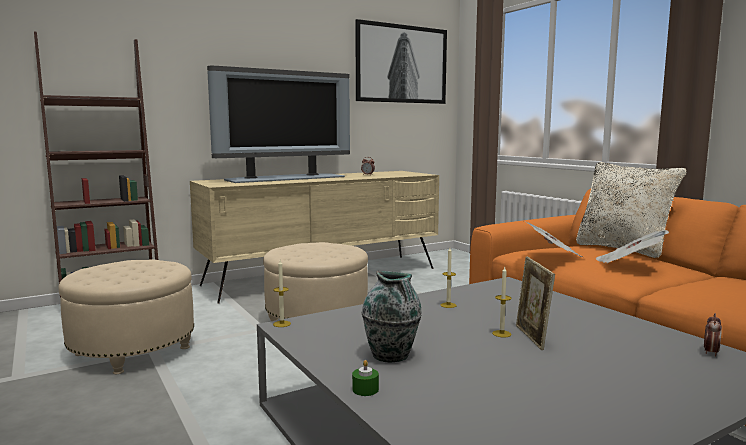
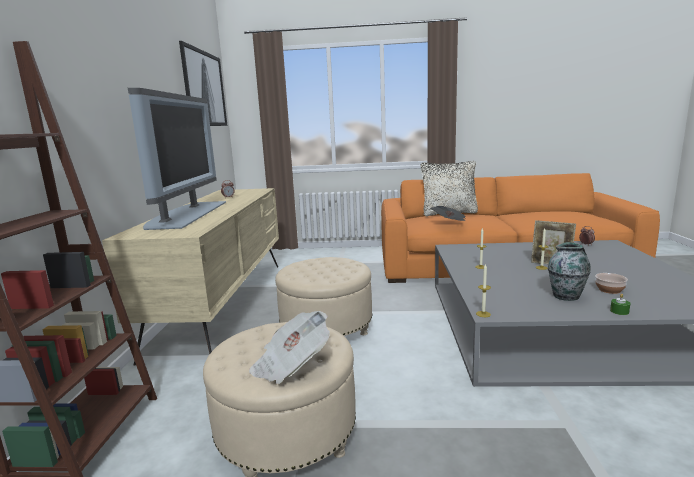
camera: 55 degrees left, 5 degrees up
newspaper [596,230,669,263] -> newspaper moved to [249,311,330,384]
none -> bowl [595,273,628,294]

